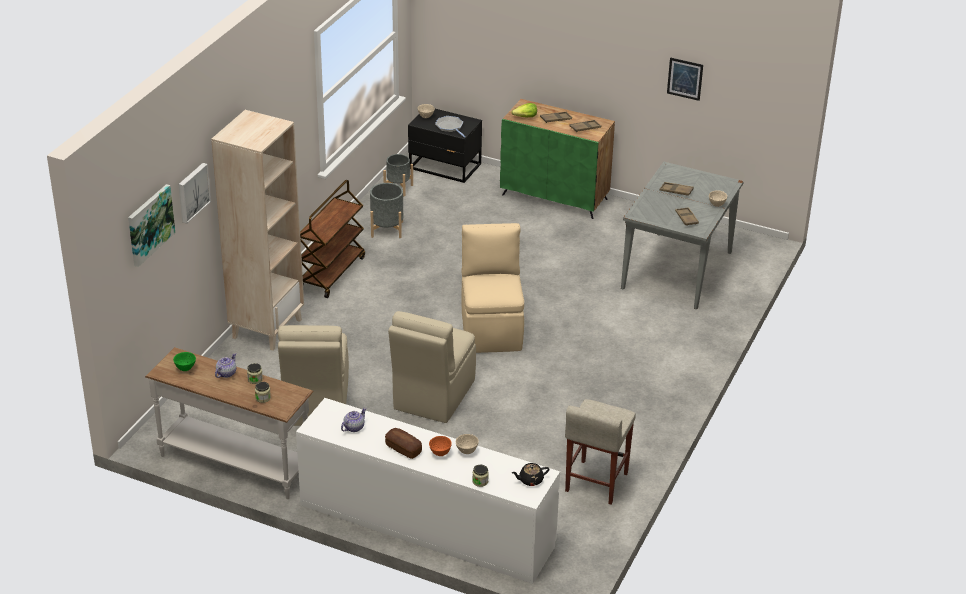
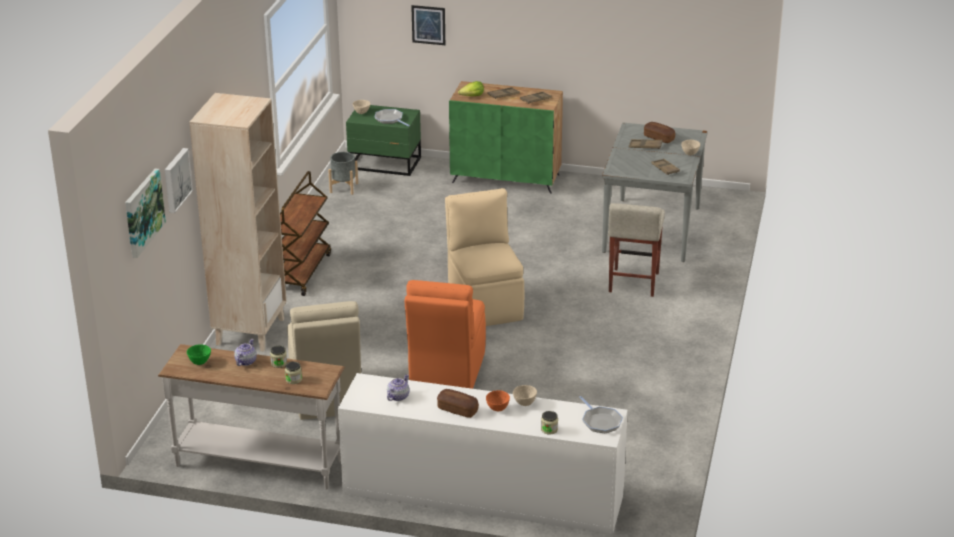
camera: 10 degrees left, 5 degrees down
grey planter [370,183,403,238] -> none
beige chair [388,311,476,423] -> orange chair [405,280,486,389]
black nightstand [408,109,482,183] -> green nightstand [346,105,421,176]
black teapot [512,463,549,486] -> frying pan [579,396,623,433]
beige stool [565,399,636,505] -> beige stool moved to [608,203,665,297]
picture [667,57,703,101] -> picture moved to [411,5,445,45]
none -> bread [644,122,675,143]

